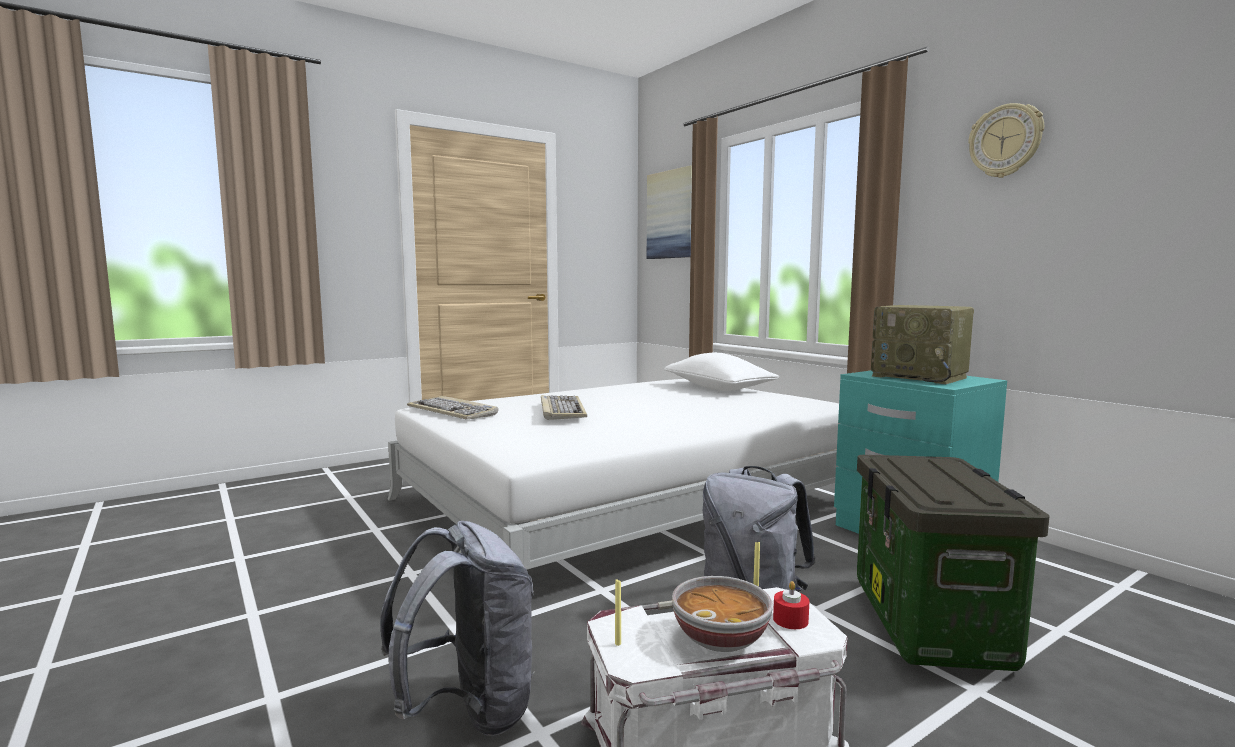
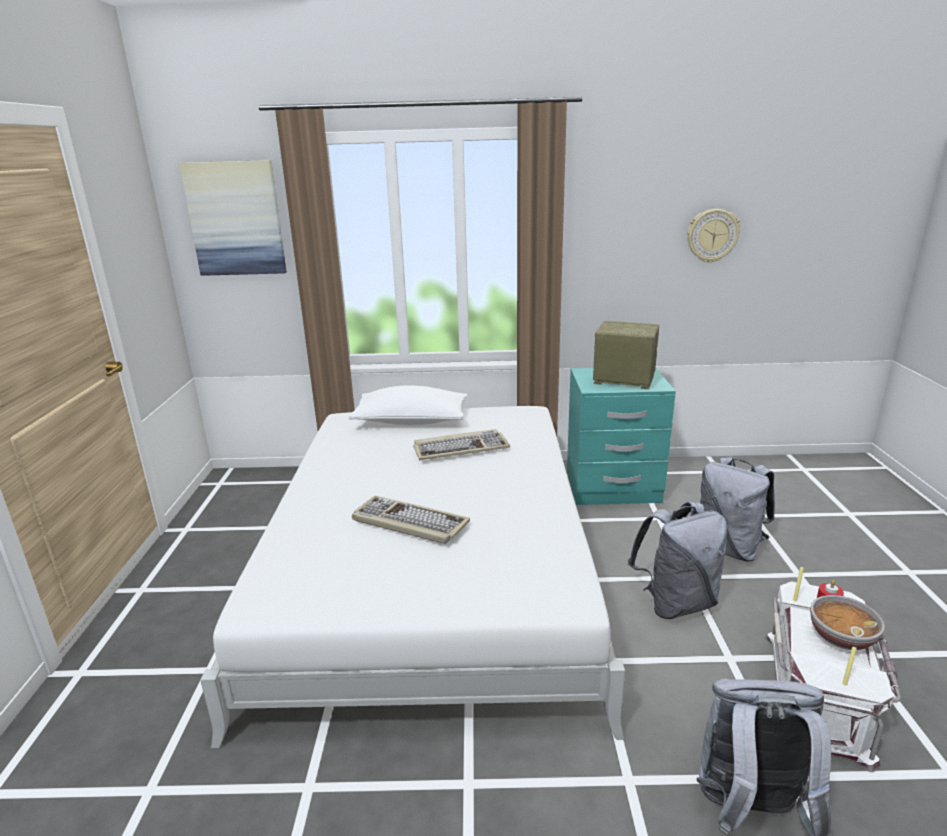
camera: 55 degrees left, 15 degrees up
keyboard [407,396,498,420] -> keyboard moved to [413,429,510,460]
storage box [857,455,1050,671] -> grey backpack [700,457,775,562]
radio [871,305,974,384] -> radio turned 150 degrees counterclockwise [593,321,659,389]
wall clock [968,103,1044,178] -> wall clock moved to [687,209,740,263]

